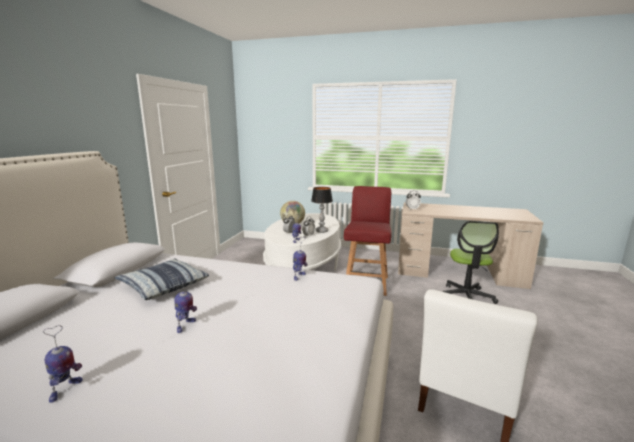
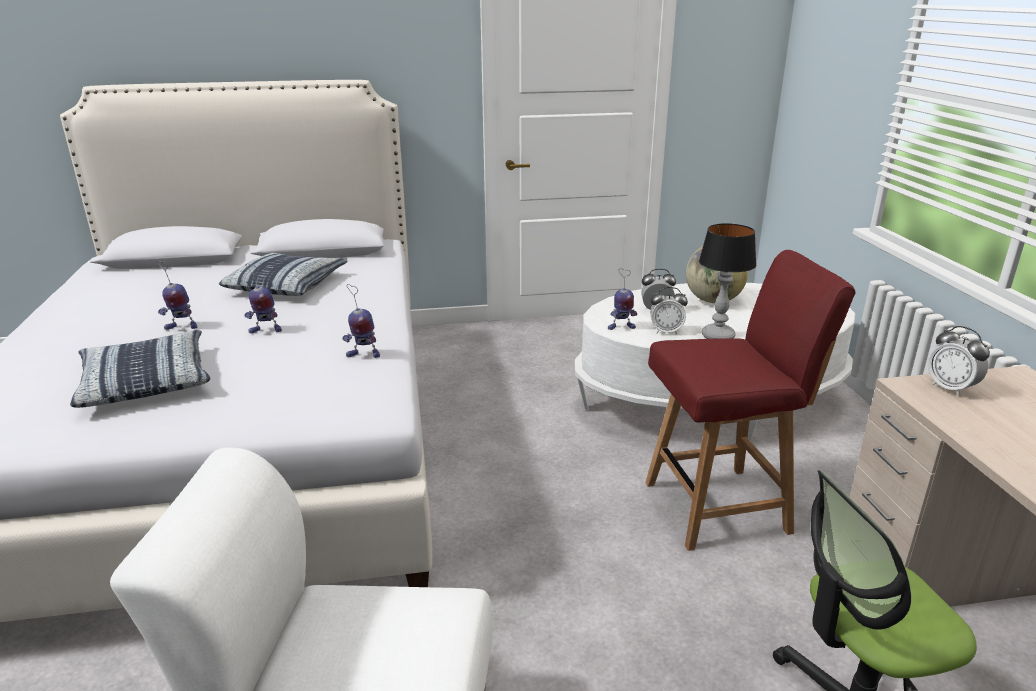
camera: 65 degrees right, 10 degrees up
toy robot [43,325,83,403] -> toy robot moved to [245,263,282,334]
none -> pillow [70,330,210,408]

